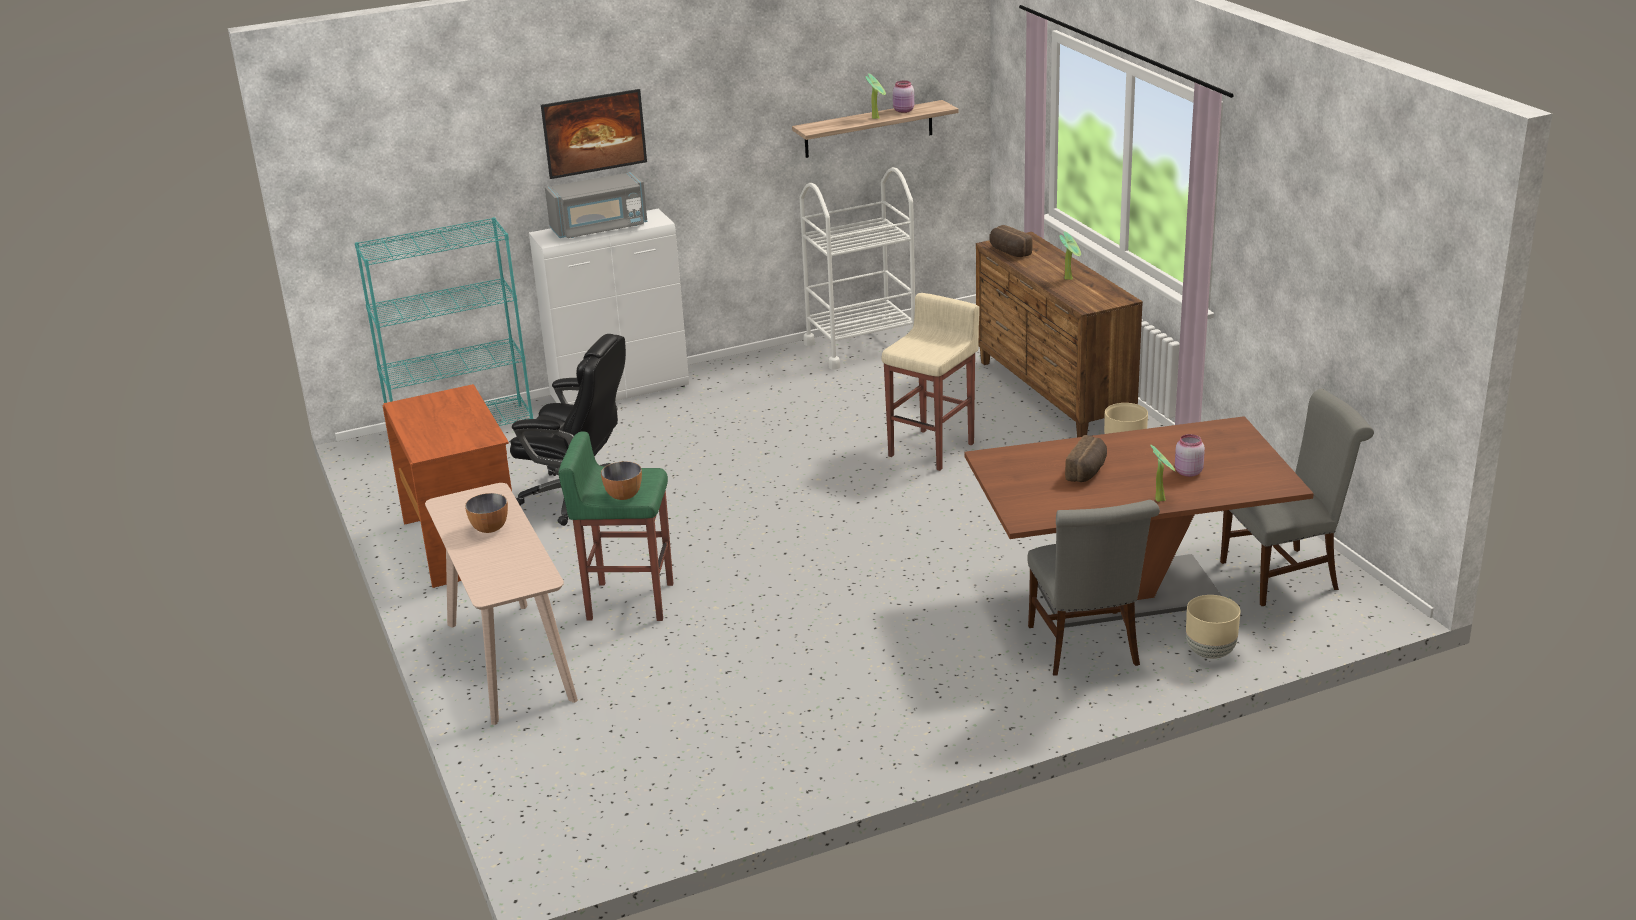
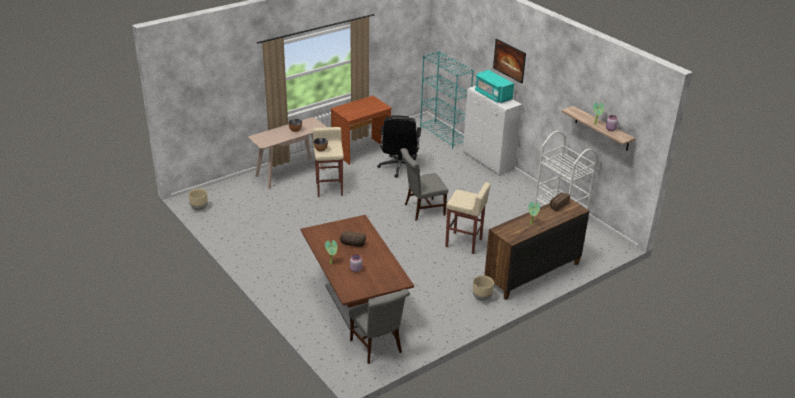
camera: 75 degrees right, 5 degrees up
grey microwave [545,172,648,238] -> turquoise microwave [475,70,514,103]
green stool [559,431,673,621] -> beige stool [313,127,344,197]
grey chair [1027,500,1160,676] -> grey chair moved to [400,148,448,221]
beige planter [1186,595,1240,659] -> beige planter moved to [189,188,208,210]

